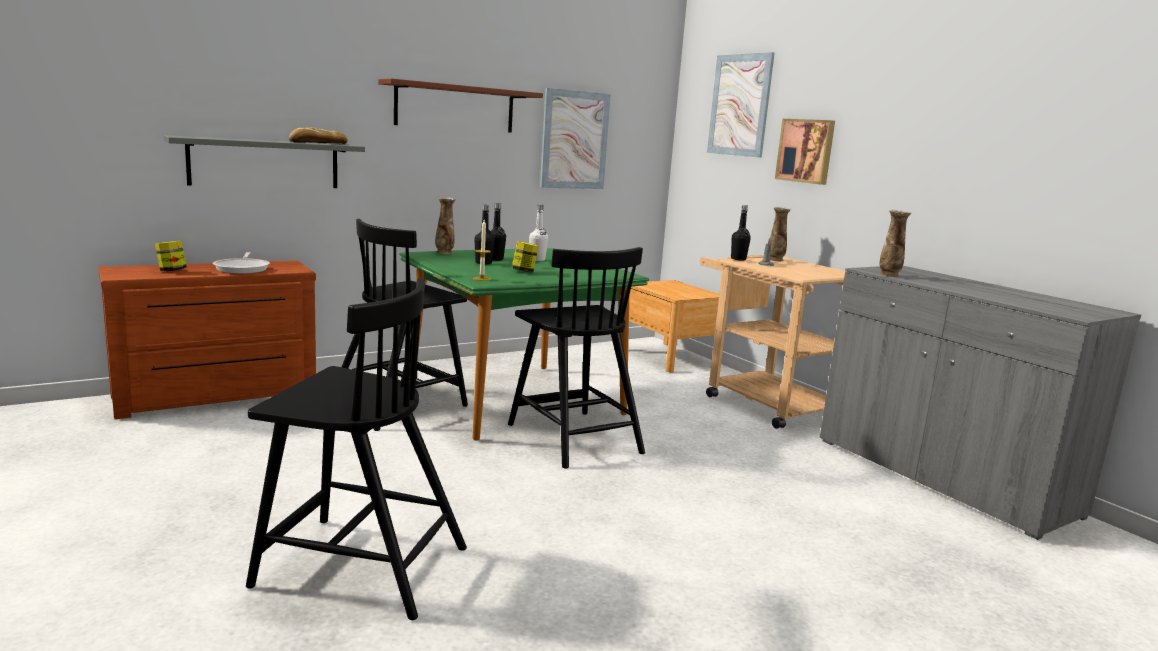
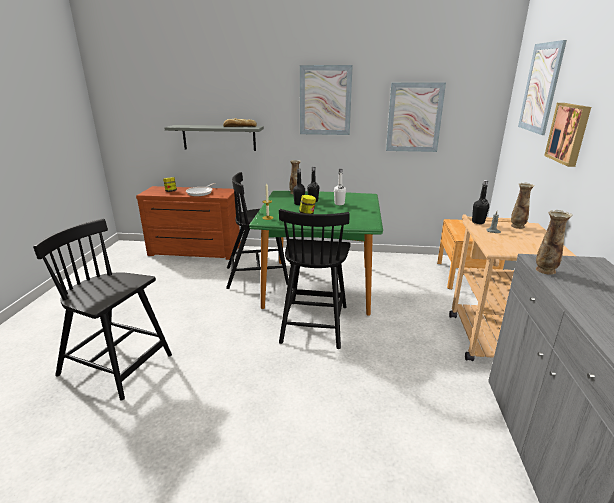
camera: 40 degrees right, 10 degrees up
black chair [246,278,467,620] -> black chair turned 150 degrees clockwise [33,219,172,400]
brown shelf [378,79,543,133] -> picture [300,65,353,135]

